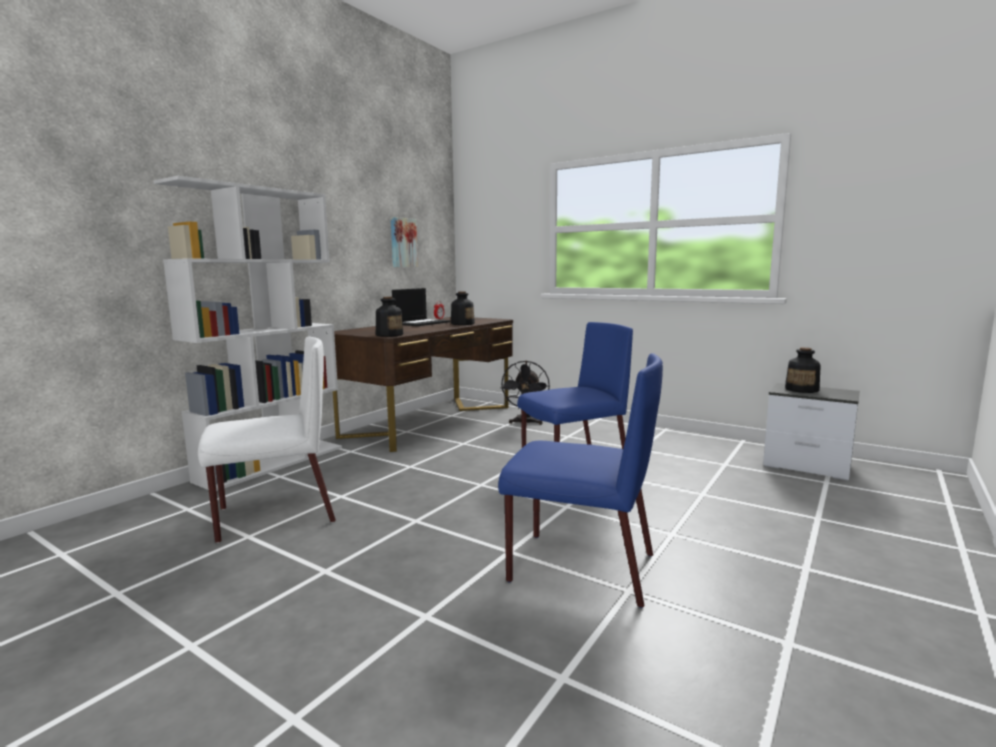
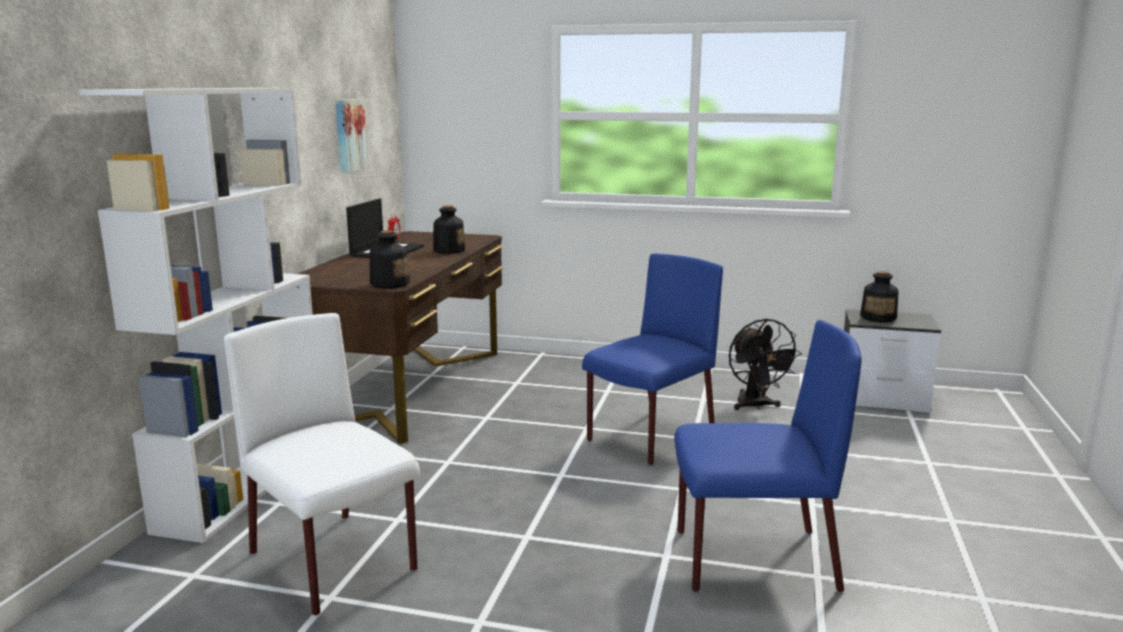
camera: 20 degrees left, 5 degrees up
white chair [198,336,336,543] -> white chair turned 90 degrees counterclockwise [224,313,420,616]
black fan [500,361,550,425] -> black fan moved to [729,318,802,410]

